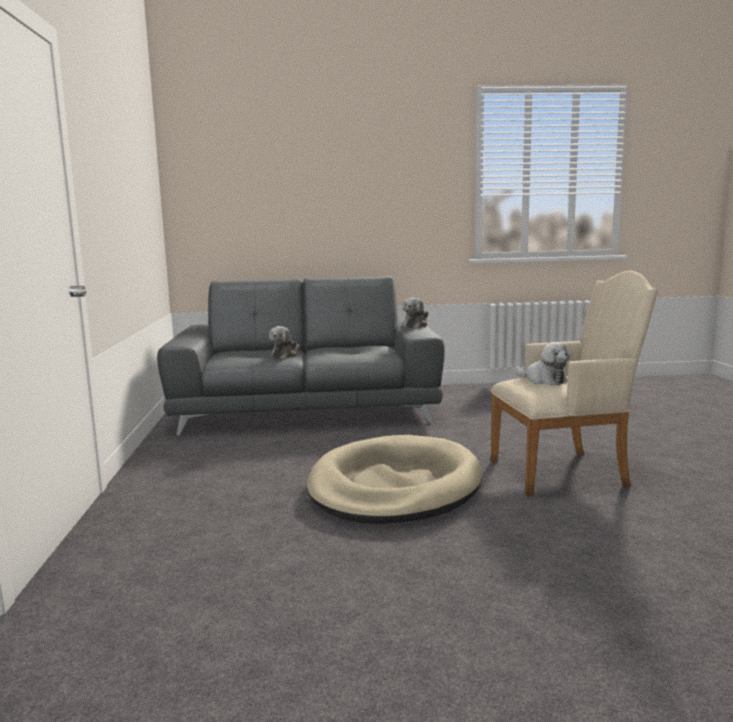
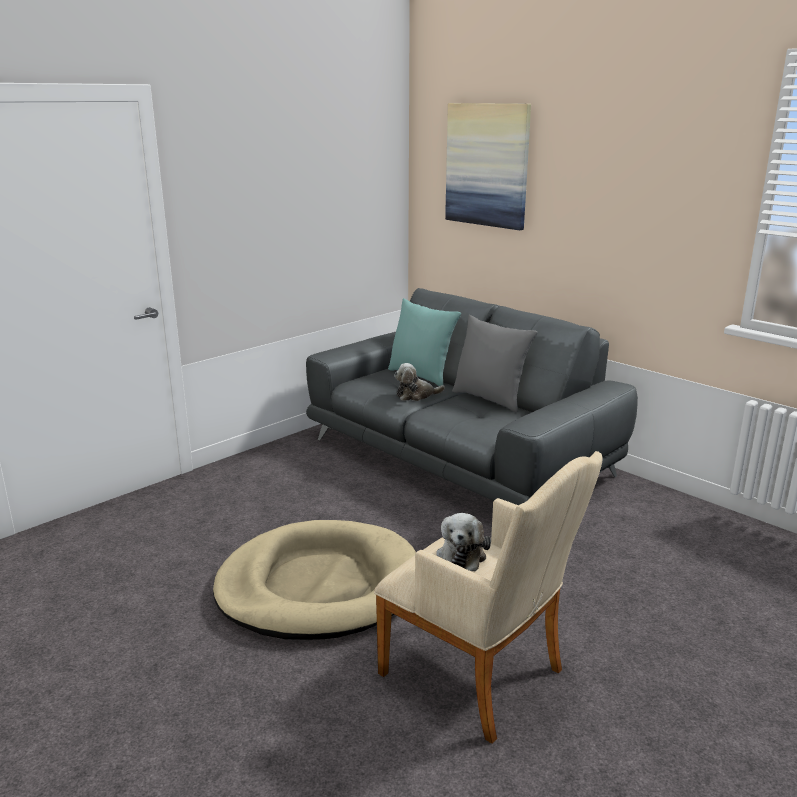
camera: 50 degrees right, 10 degrees up
plush toy [402,298,428,328] -> none
none -> turquoise pillow [388,298,461,386]
none -> picture [445,103,531,230]
none -> grey pillow [452,315,538,412]

